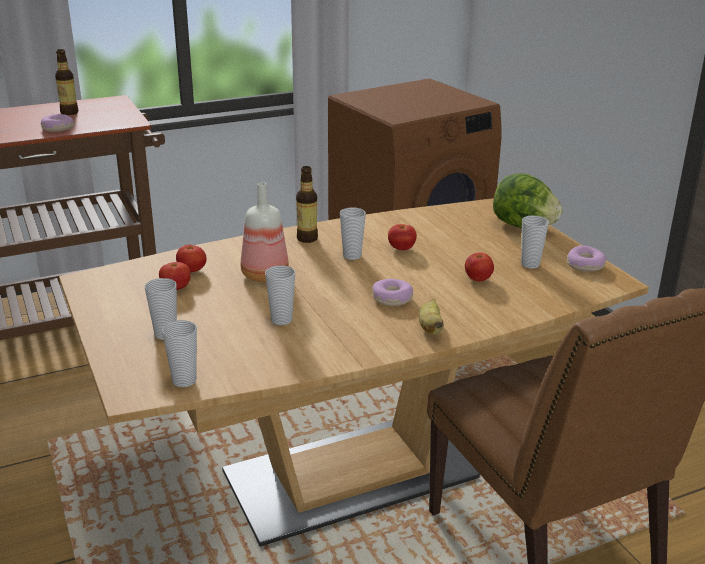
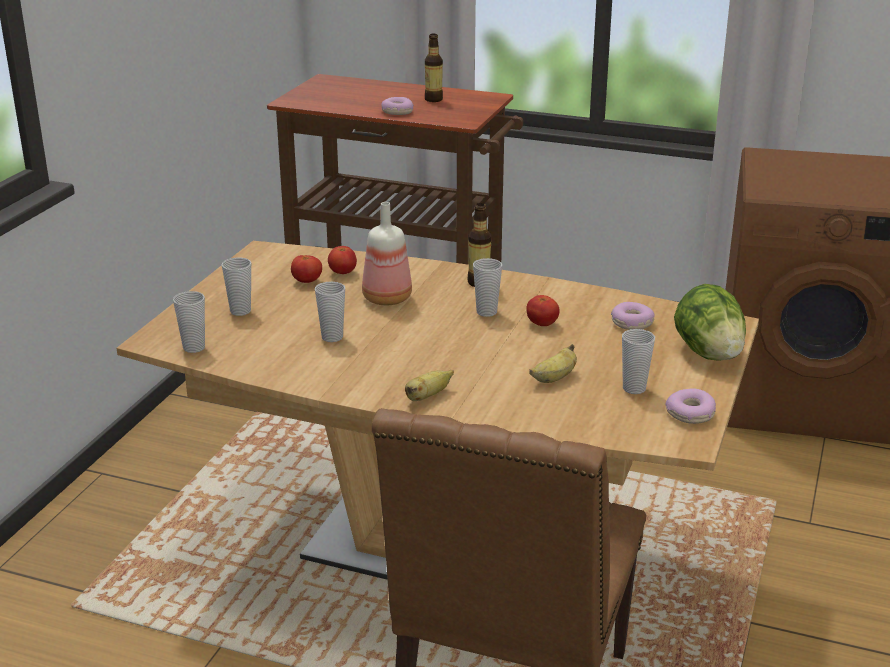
camera: 45 degrees right, 0 degrees up
donut [372,279,414,306] -> donut moved to [611,302,655,330]
tomato [465,252,494,282] -> banana [529,344,577,383]

